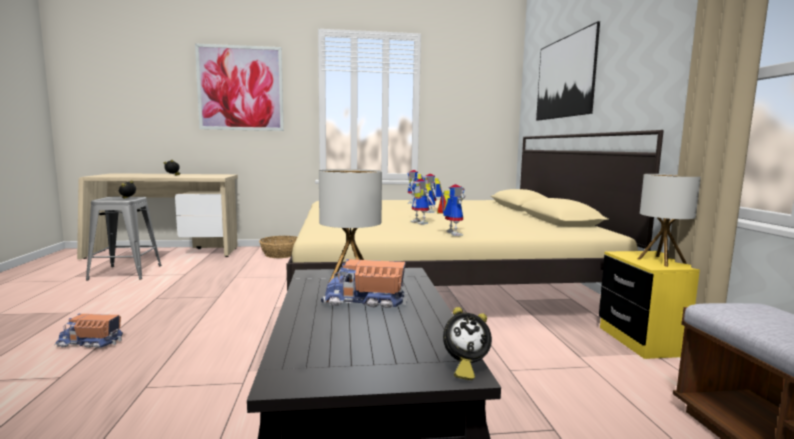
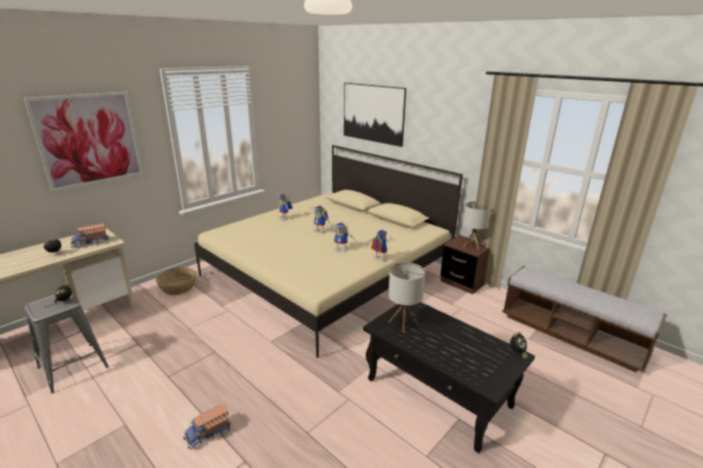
camera: 40 degrees left, 15 degrees up
toy truck [321,259,408,308] -> toy truck moved to [71,223,109,248]
yellow nightstand [599,251,700,359] -> brown nightstand [440,235,490,294]

